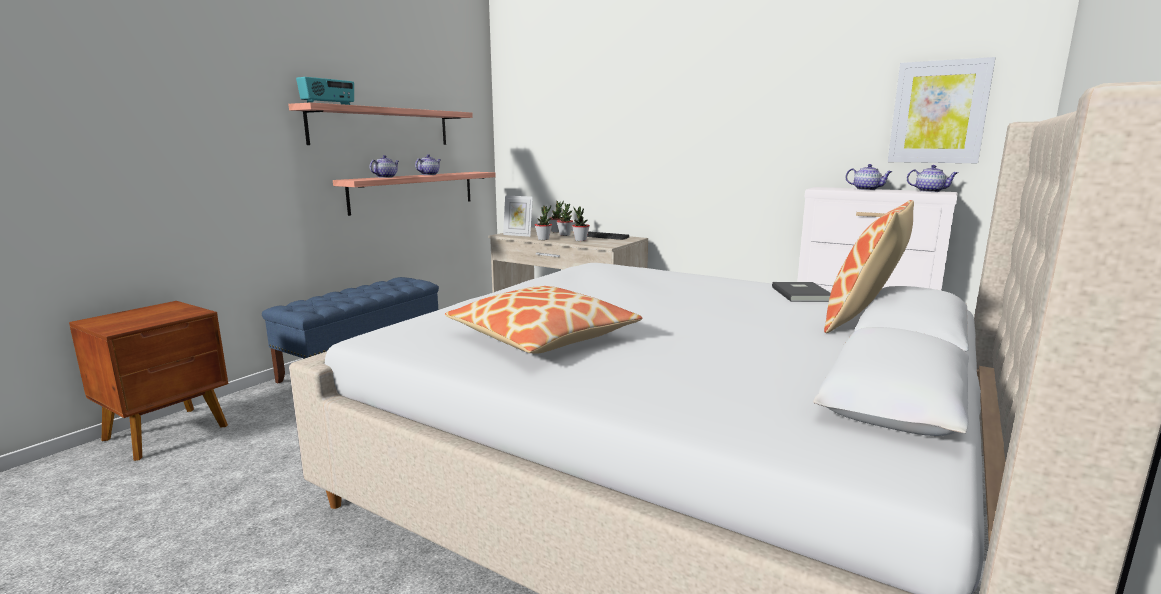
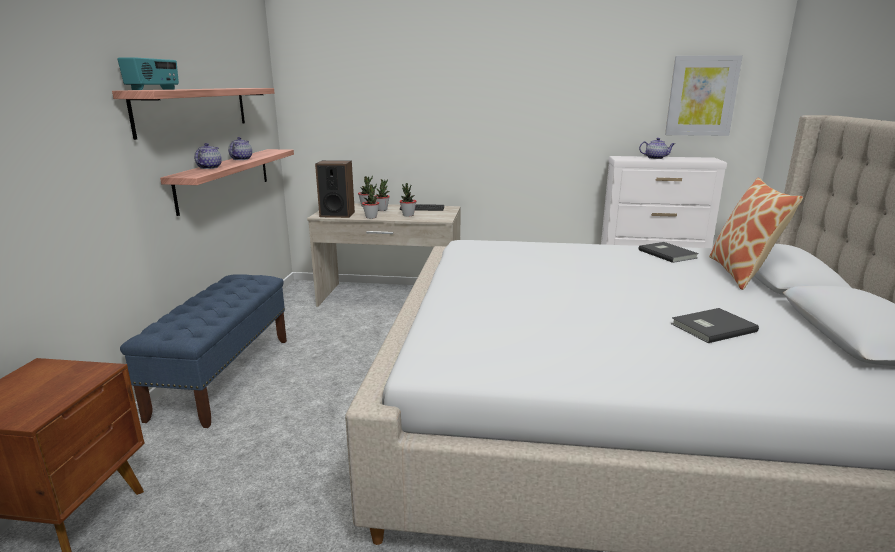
camera: 25 degrees left, 5 degrees up
pillow [445,286,643,354] -> none
picture frame [503,195,533,237] -> speaker [315,160,355,218]
teapot [907,165,958,192] -> none
none -> grey book [671,308,759,343]

